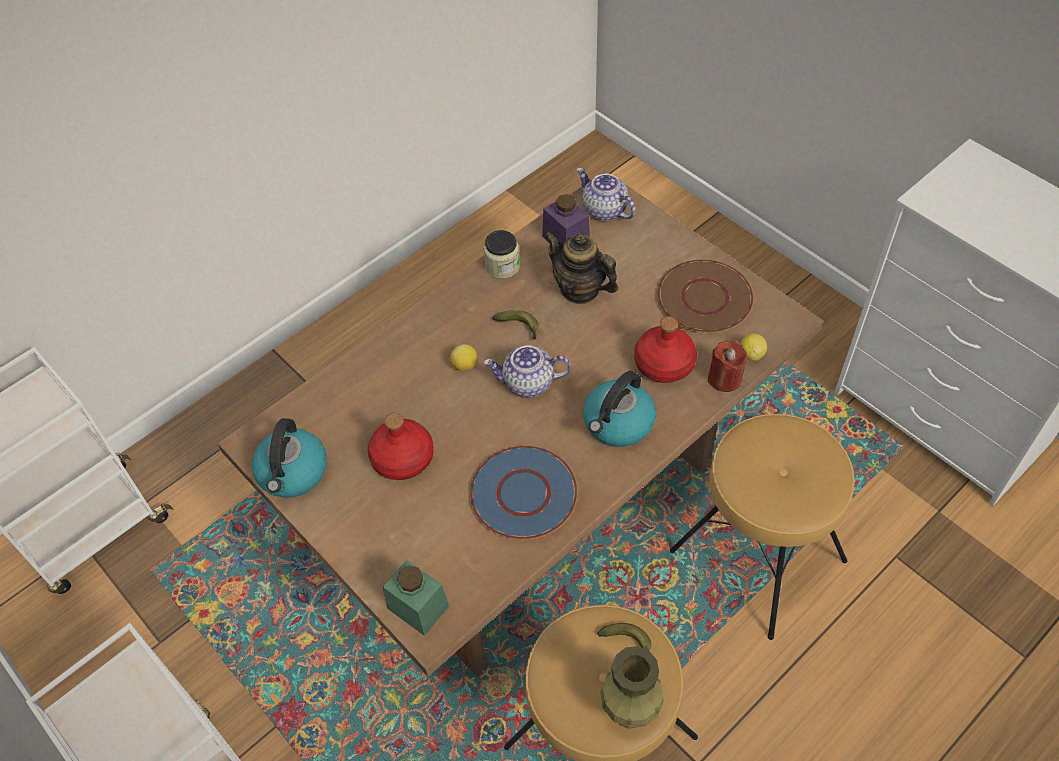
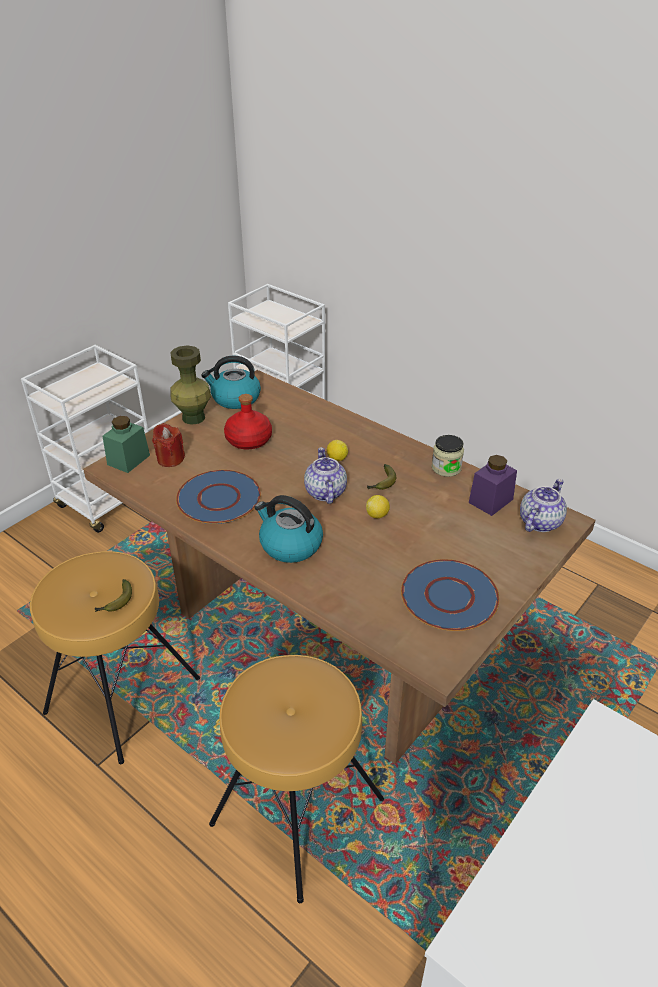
camera: 80 degrees right, 15 degrees down
teapot [544,232,618,304] -> none
green vase [600,646,664,729] -> green vase moved to [170,345,211,425]
red bottle [634,316,697,383] -> none
brown plate [657,259,754,333] -> blue plate [401,559,499,631]
red candle [708,341,748,392] -> red candle moved to [152,423,185,467]
lemon [740,333,767,361] -> lemon moved to [366,495,390,518]

